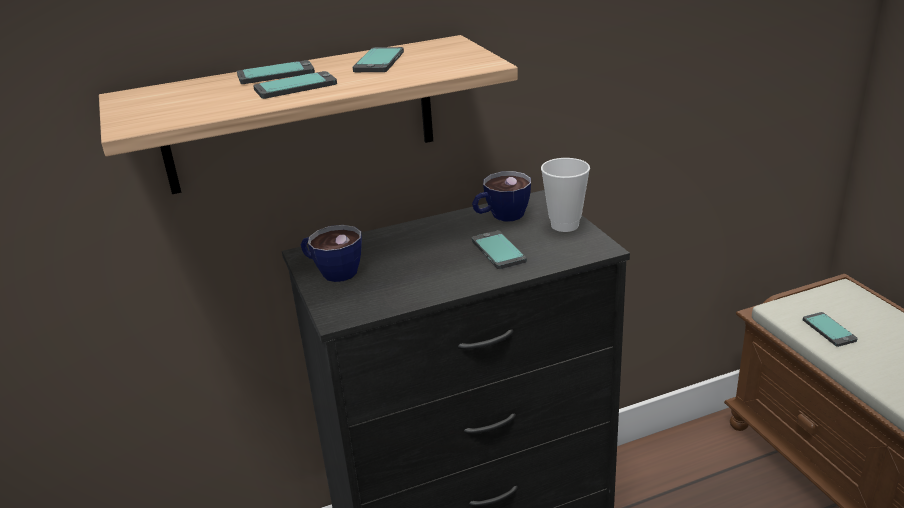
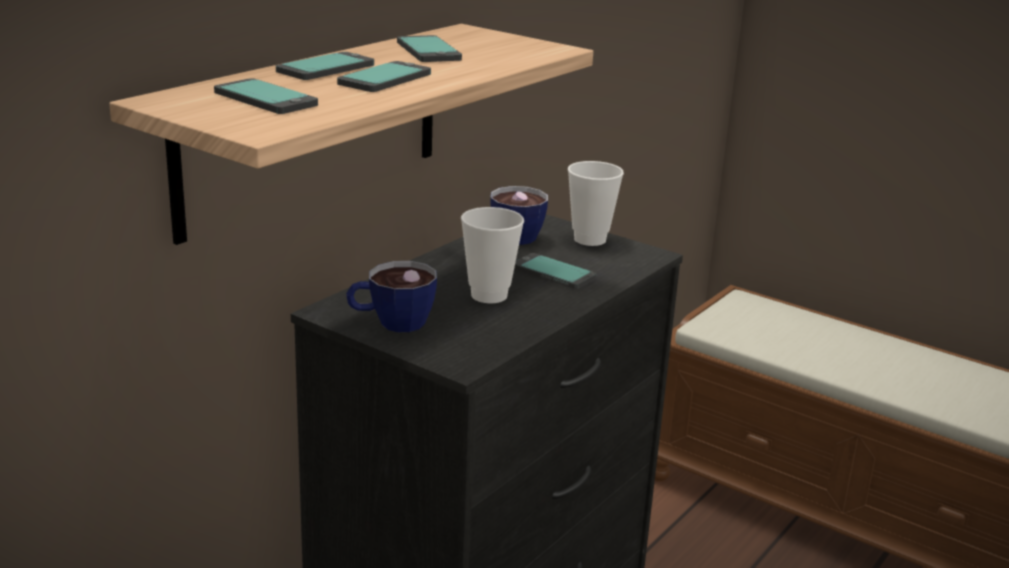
camera: 35 degrees left, 5 degrees down
phone [803,312,858,347] -> phone moved to [214,78,318,114]
none -> cup [461,207,524,303]

